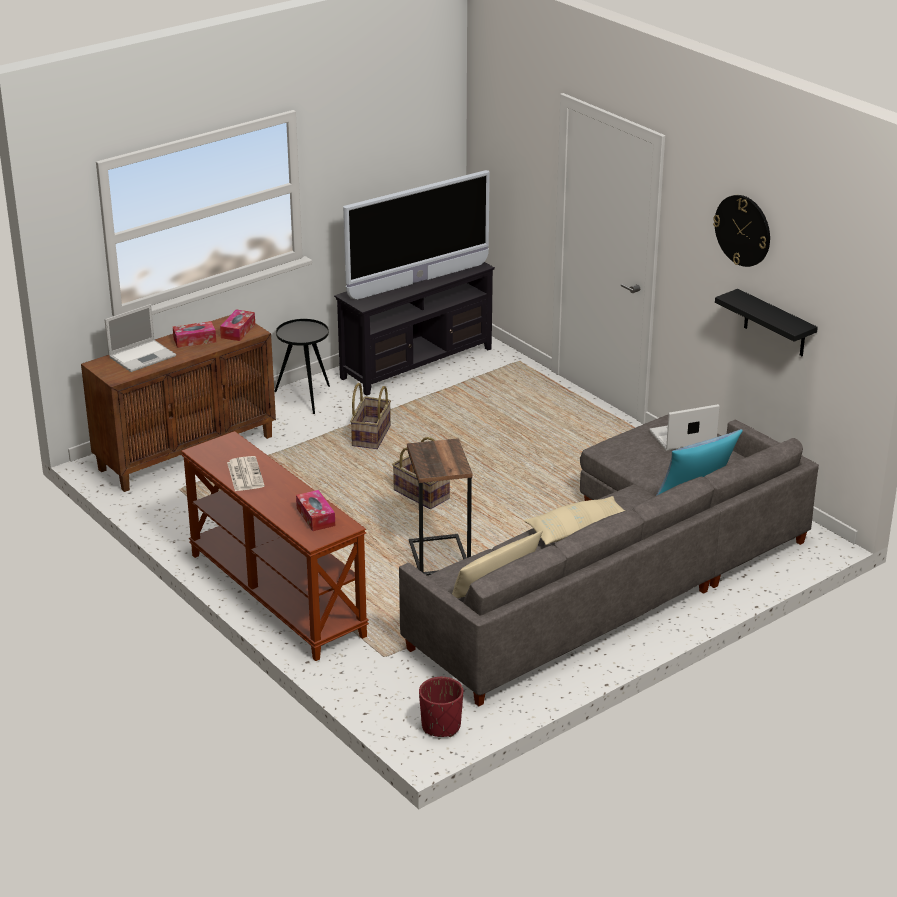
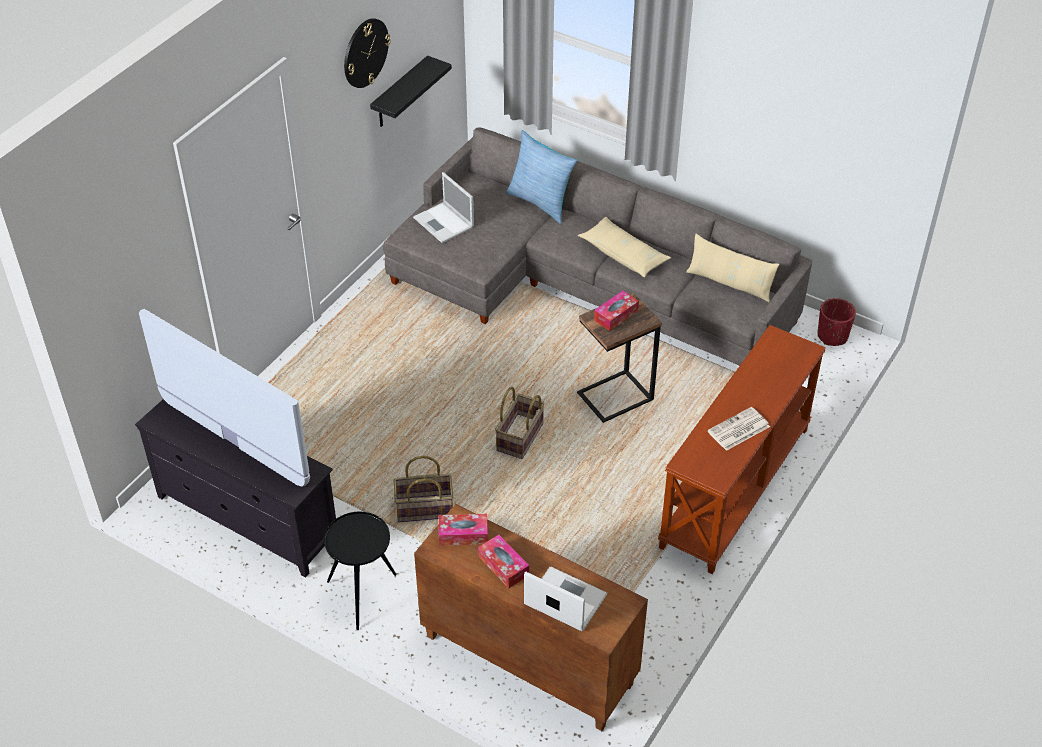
camera: 110 degrees left, 15 degrees up
tissue box [296,490,335,531] -> tissue box moved to [594,291,639,331]

